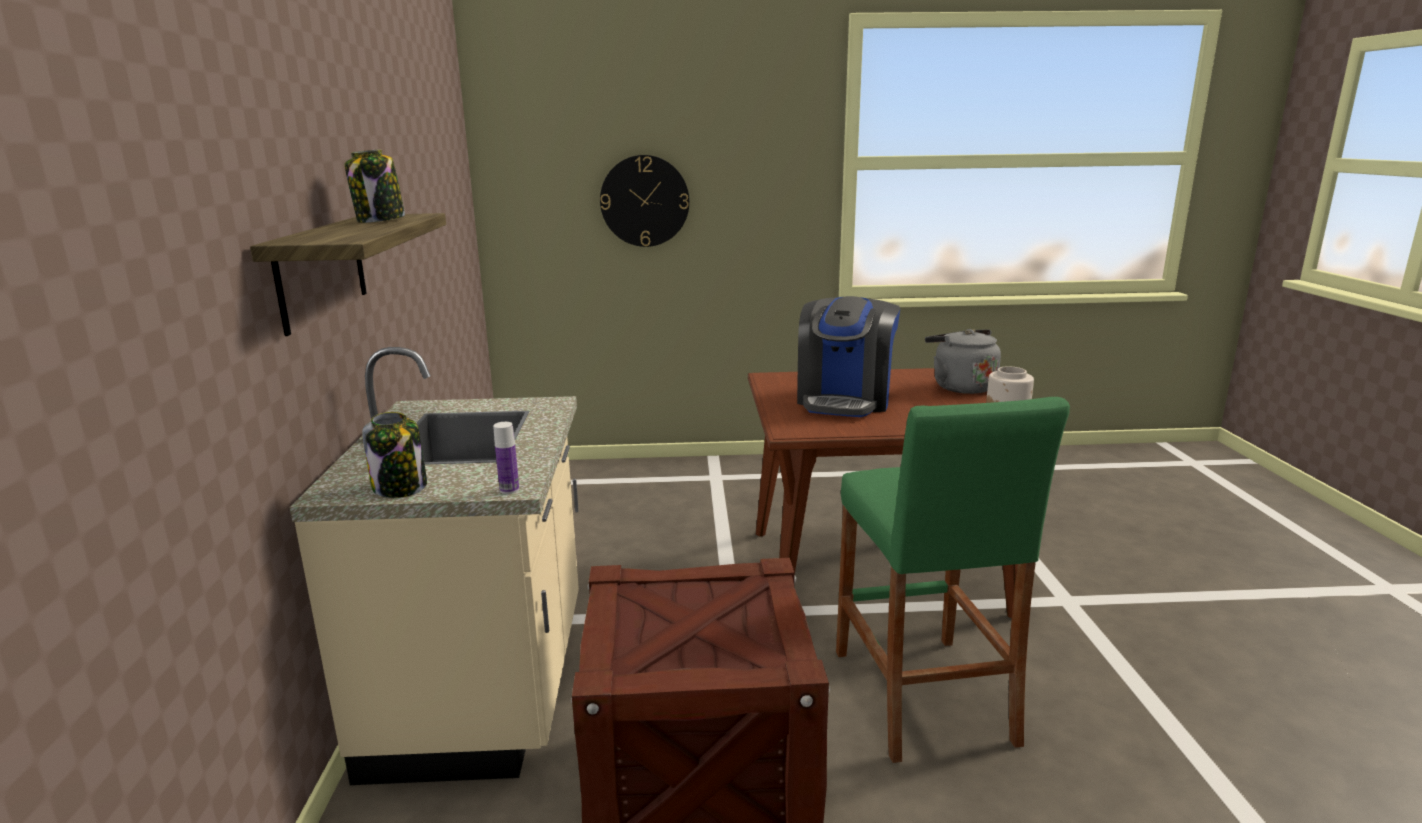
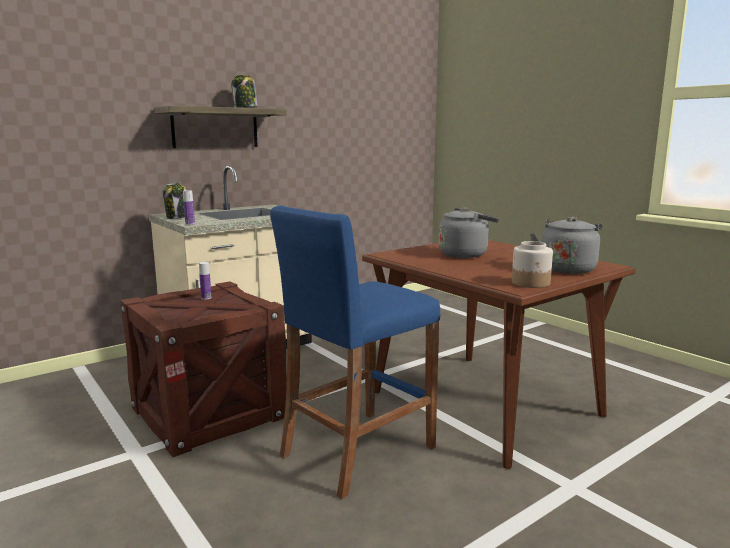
camera: 55 degrees right, 5 degrees down
wall clock [600,155,689,247] -> none
coffee machine [797,296,900,417] -> grey kettle [439,207,499,258]
green stool [836,397,1070,763] -> blue stool [270,206,440,499]
none -> bottle [199,262,211,300]

